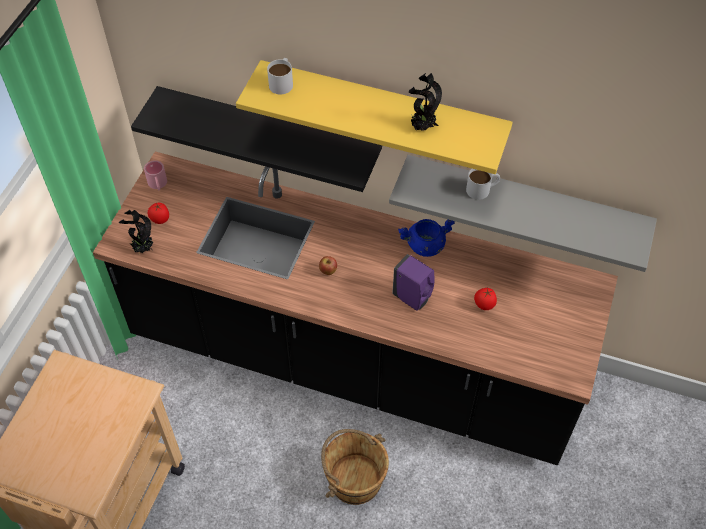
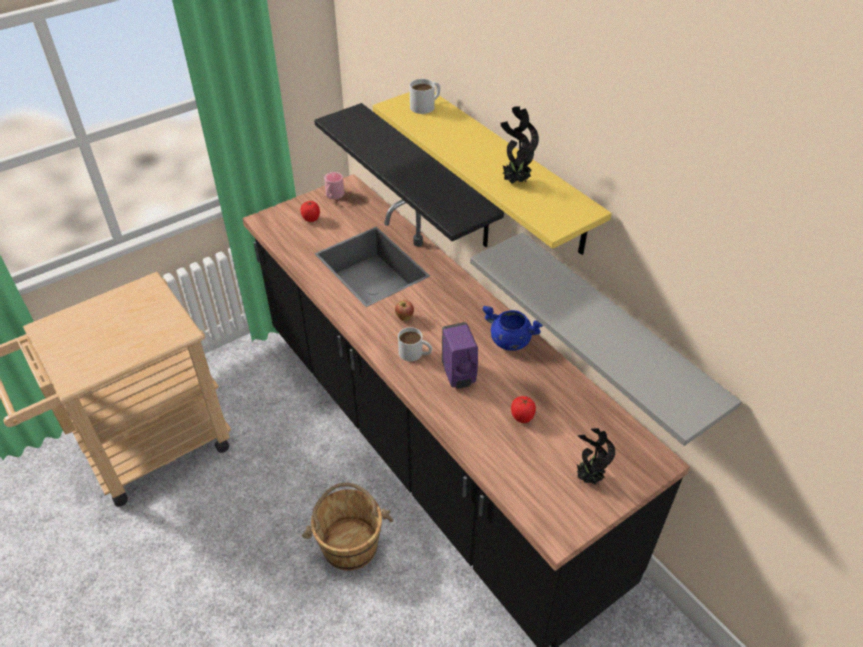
camera: 35 degrees right, 10 degrees down
potted plant [118,210,154,253] -> potted plant moved to [576,428,615,487]
white mug [466,169,500,200] -> white mug moved to [398,327,432,362]

